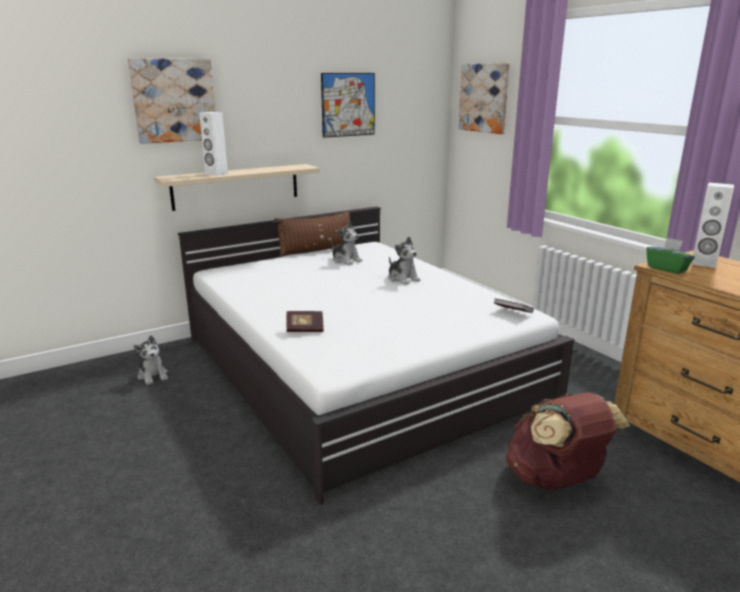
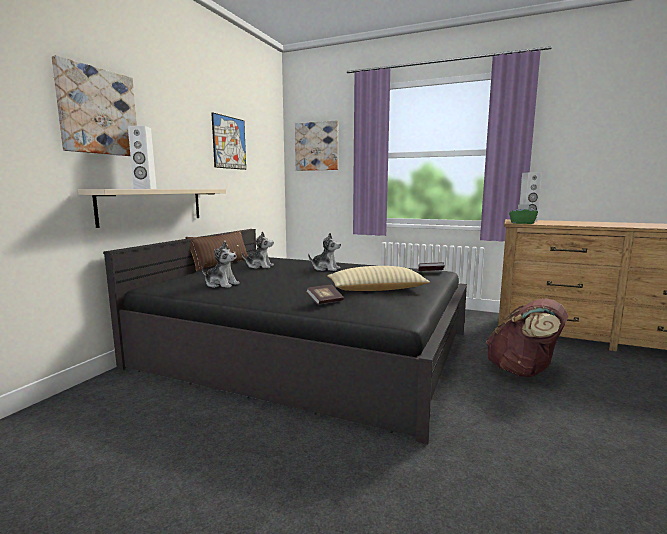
camera: 35 degrees left, 10 degrees down
plush toy [133,335,168,385] -> plush toy moved to [202,241,240,288]
white bed [178,206,575,505] -> black bed [103,229,467,444]
none -> beige pillow [327,266,430,291]

